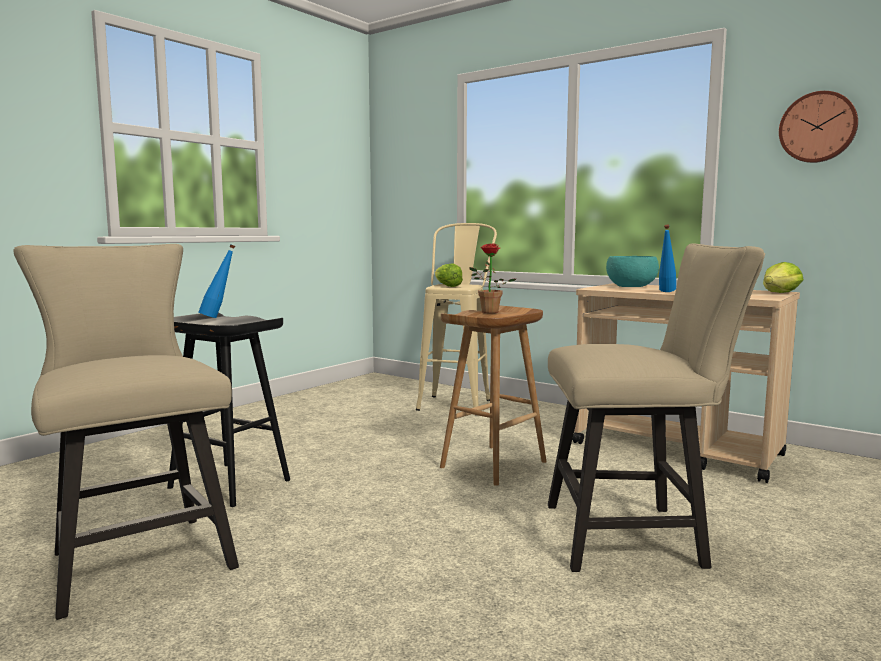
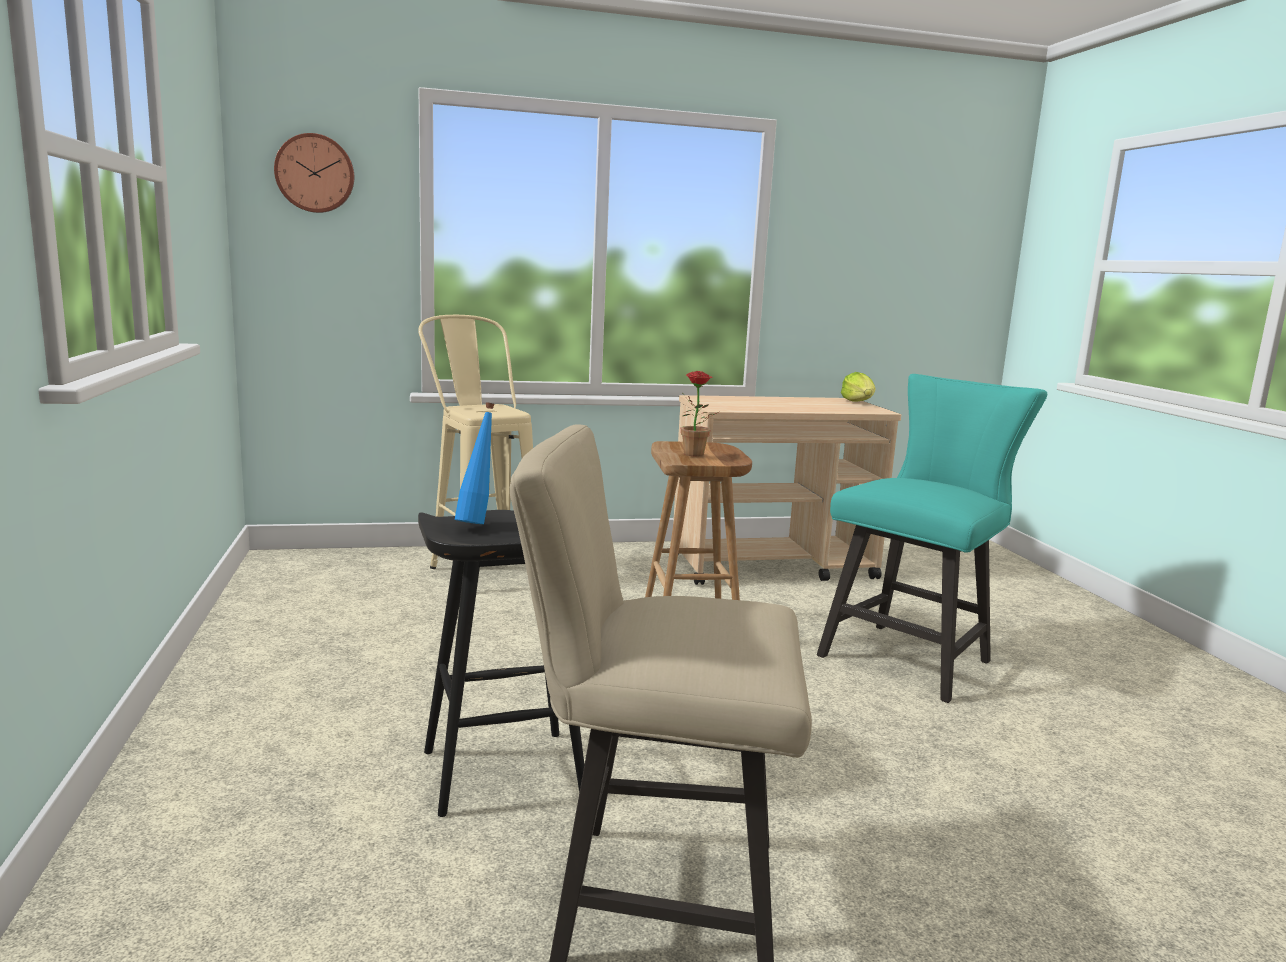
camera: 50 degrees left, 5 degrees up
lettuce [435,263,463,287] -> none
beige chair [548,243,765,572] -> turquoise chair [817,374,1047,703]
turquoise bowl [606,256,659,287] -> none
blue bottle [659,225,676,292] -> none
wall clock [779,91,858,163] -> wall clock moved to [274,133,354,213]

